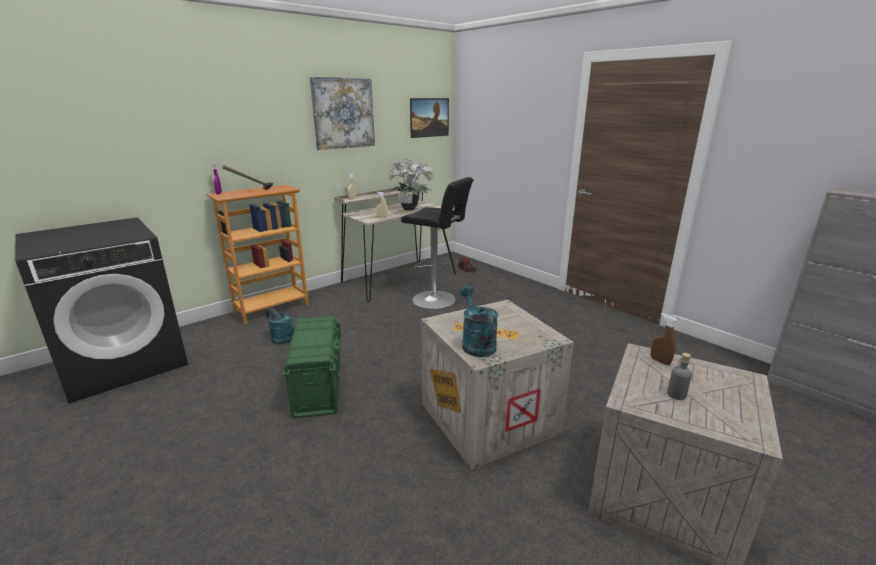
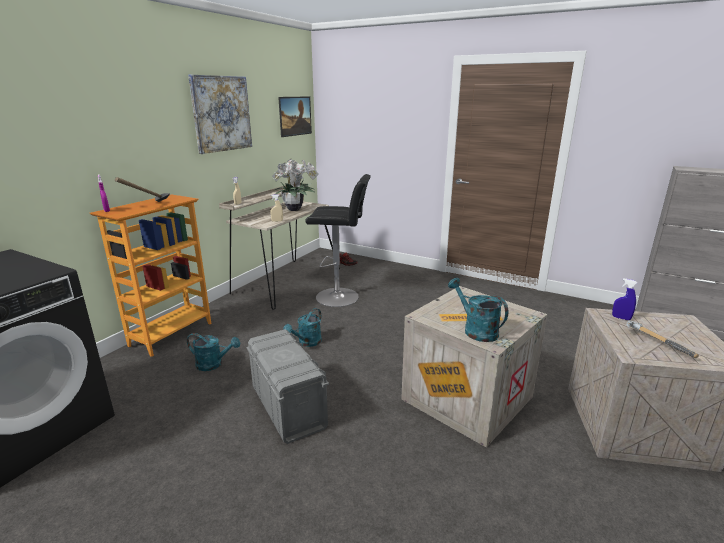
camera: 20 degrees left, 0 degrees up
green storage box [283,316,342,418] -> grey storage box [246,329,329,444]
brown spray bottle [651,313,677,365] -> blue spray bottle [612,278,637,320]
grey bottle [667,353,692,400] -> hammer [626,320,699,358]
none -> turquoise watering can [283,308,322,347]

